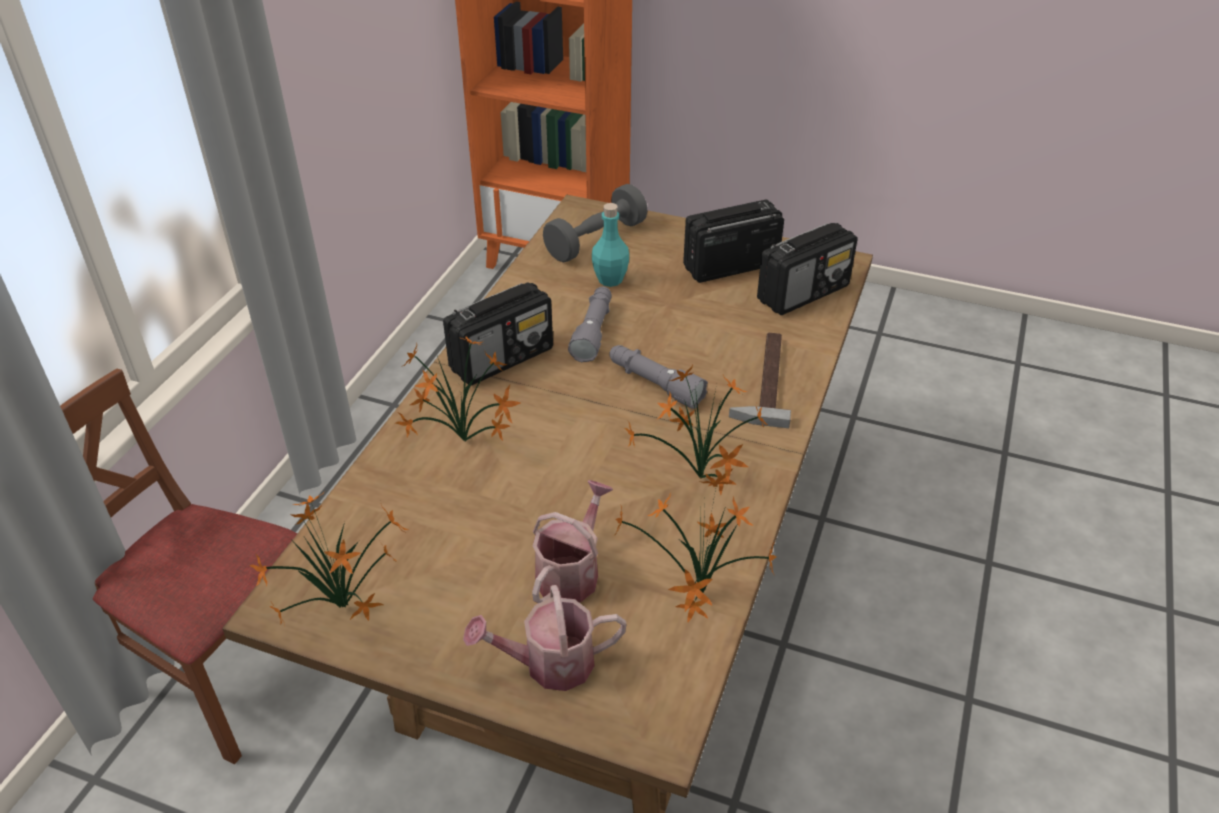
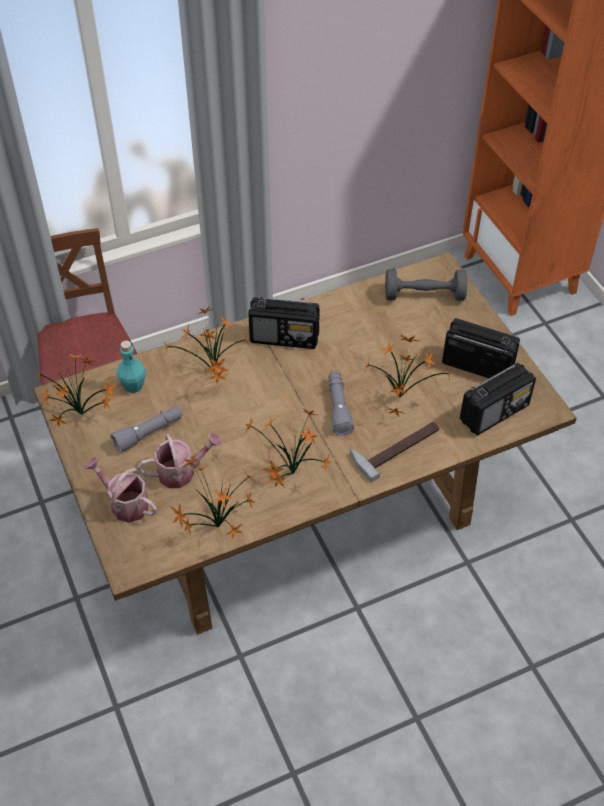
camera: 45 degrees right, 10 degrees up
grey flashlight [568,287,612,362] -> grey flashlight moved to [111,407,183,453]
turquoise bottle [592,203,629,287] -> turquoise bottle moved to [116,341,146,393]
radio [757,223,858,315] -> radio turned 45 degrees counterclockwise [460,363,536,436]
none -> potted plant [365,335,452,417]

